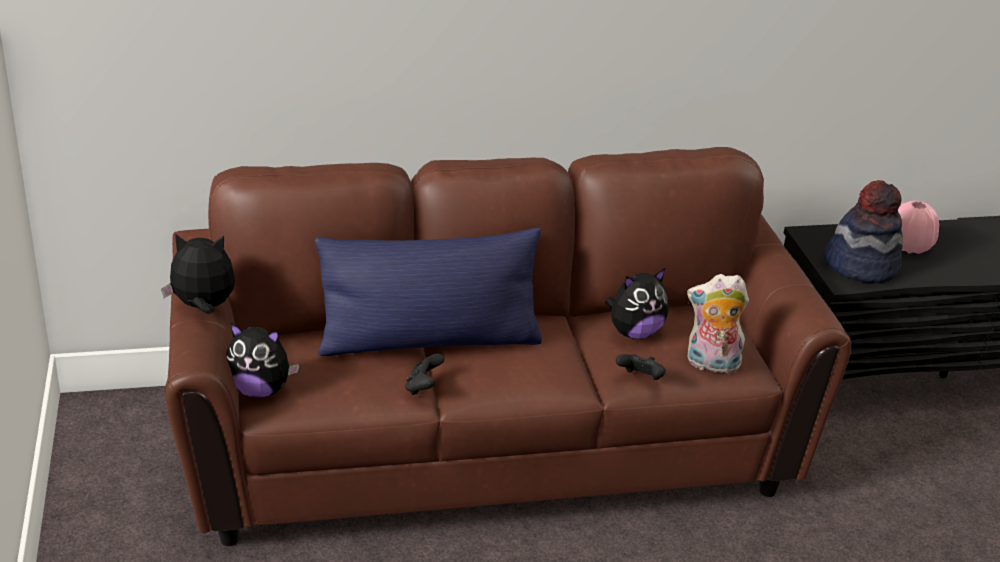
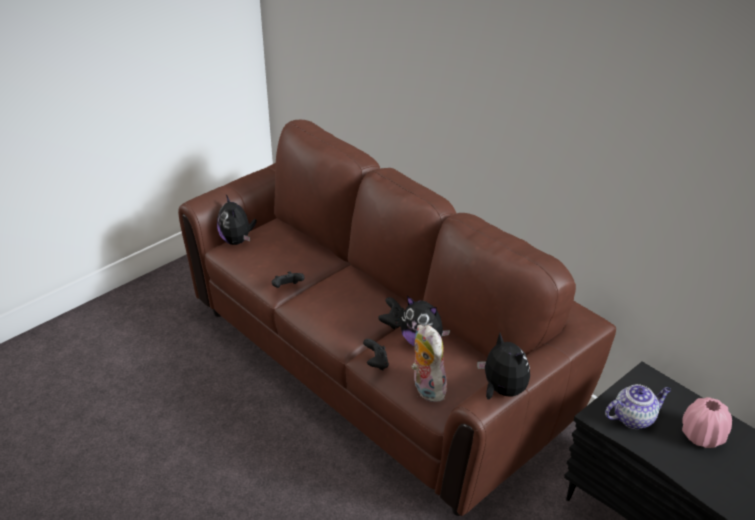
camera: 60 degrees right, 5 degrees up
plush toy [161,233,235,314] -> plush toy moved to [477,333,530,399]
blue pillow [315,228,542,356] -> none
hat [824,180,903,284] -> teapot [605,384,671,429]
none -> black game controller [378,297,404,330]

